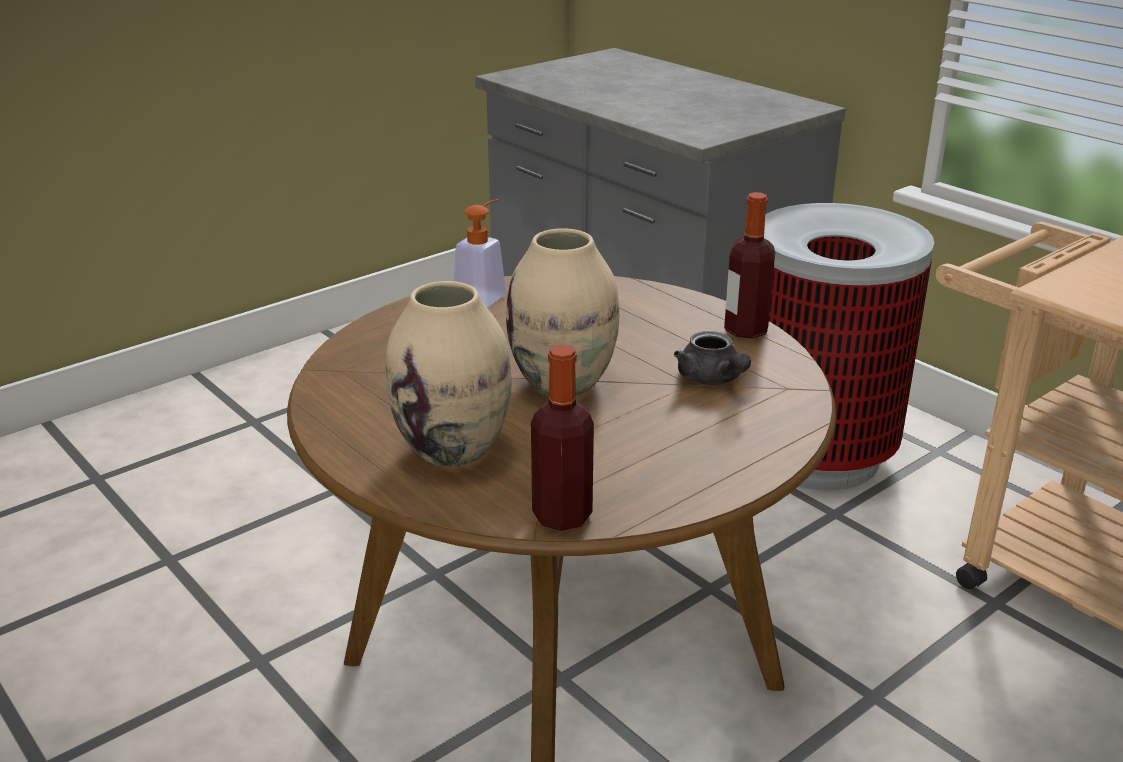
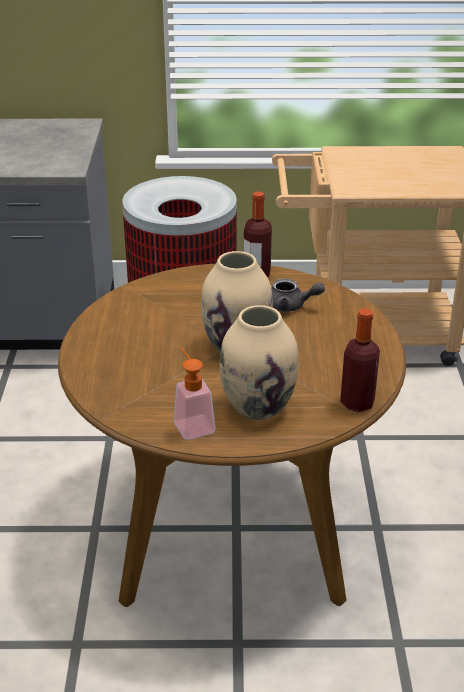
camera: 50 degrees left, 5 degrees up
soap dispenser [454,199,506,307] -> soap dispenser moved to [174,348,215,440]

